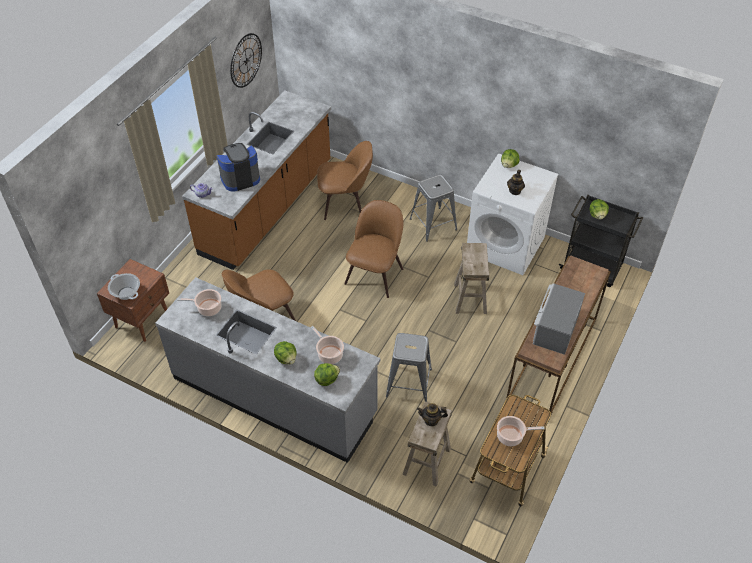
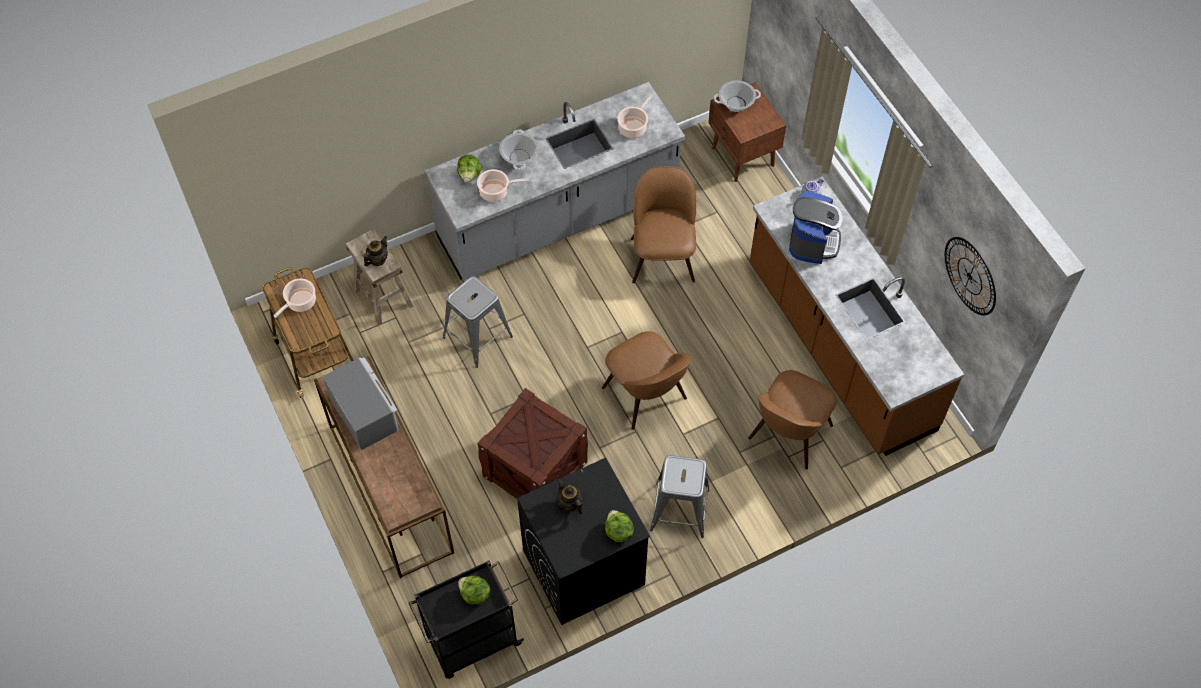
camera: 125 degrees right, 10 degrees up
lettuce [274,341,297,365] -> cooking pot [499,130,539,170]
beige stool [454,243,489,314] -> crate [478,388,588,499]
white washing machine [467,153,558,275] -> black washing machine [517,458,650,625]

